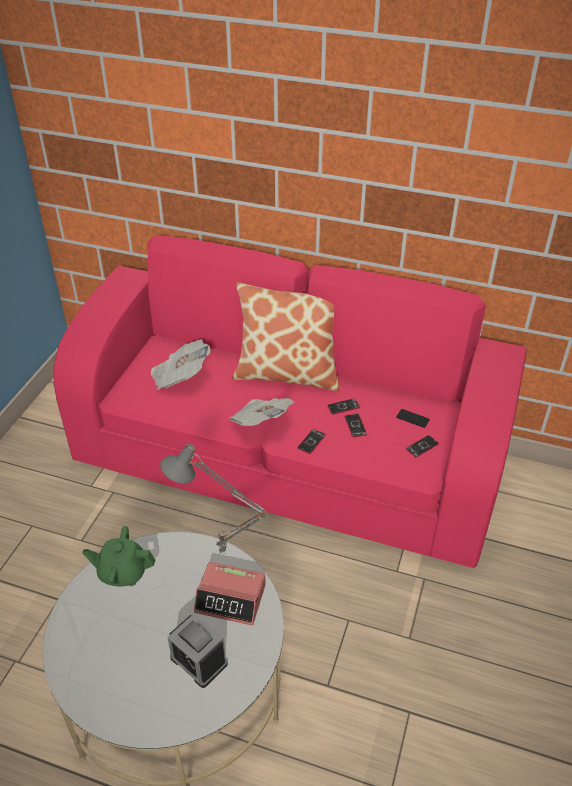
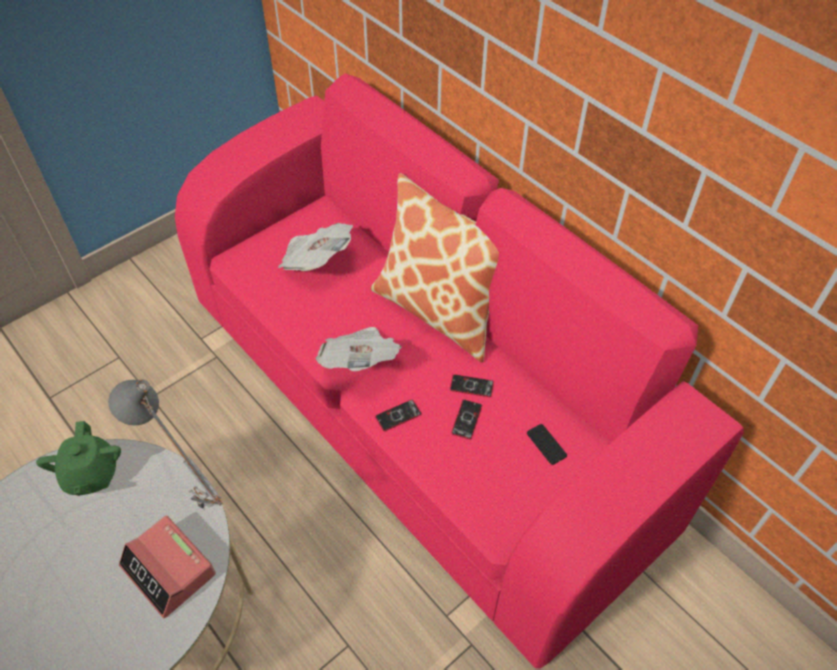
camera: 30 degrees right, 10 degrees up
green teapot [82,526,155,587] -> green teapot turned 135 degrees counterclockwise [36,421,121,496]
alarm clock [168,613,228,688] -> none
phone [406,435,439,457] -> none

